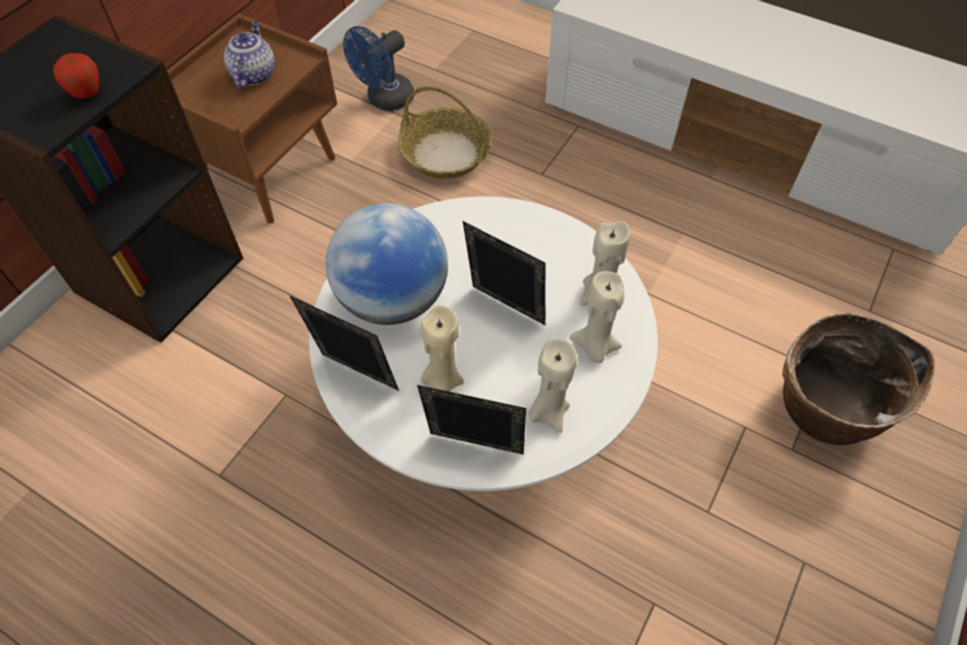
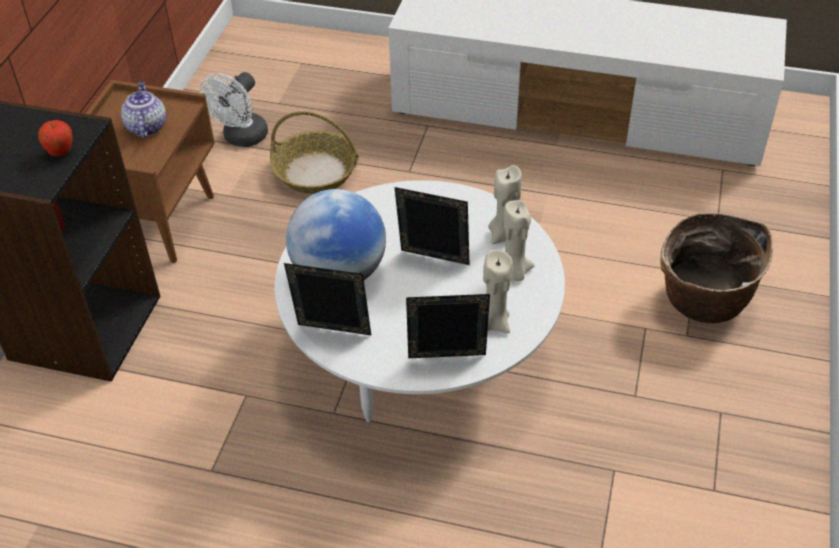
camera: 15 degrees left, 10 degrees down
blue fan [343,26,414,111] -> white fan [200,72,268,147]
beige candle [420,305,464,392] -> none

